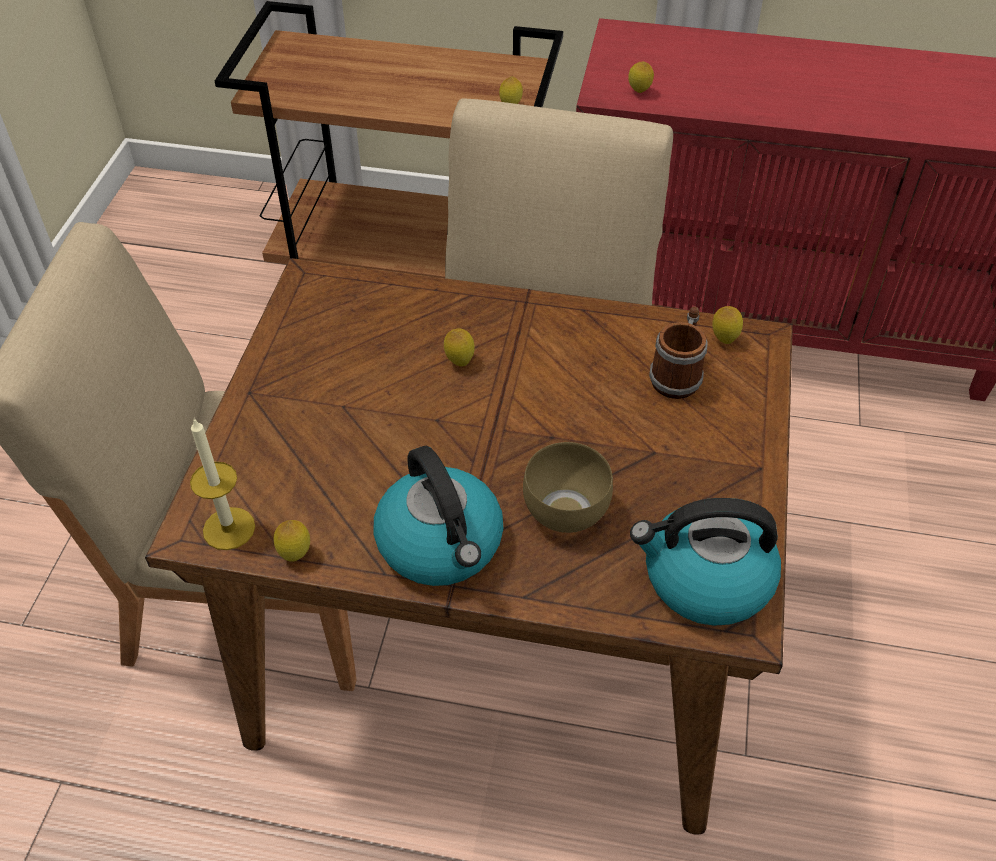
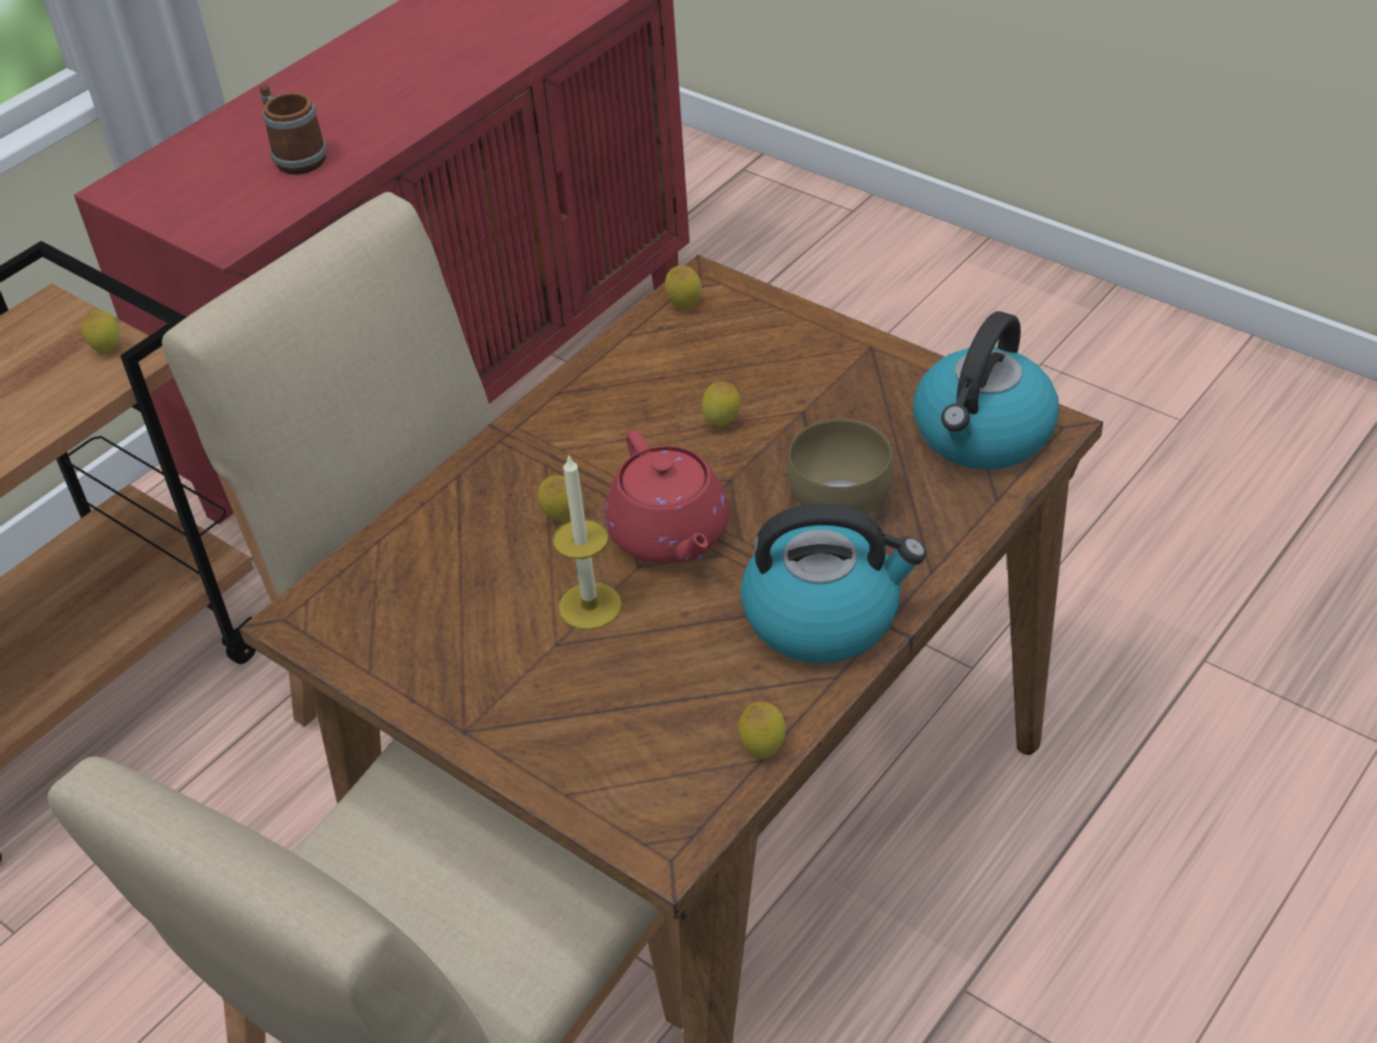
camera: 60 degrees left, 5 degrees down
candle [190,418,255,550] -> candle moved to [553,454,622,630]
lemon [628,62,654,93] -> lemon moved to [702,381,740,427]
mug [649,306,708,399] -> mug moved to [259,84,327,174]
none -> red teapot [604,431,729,563]

